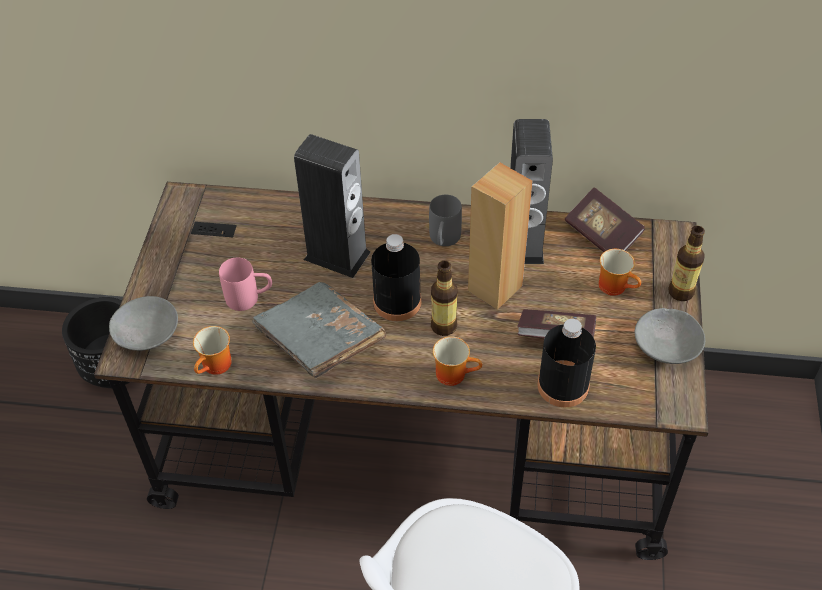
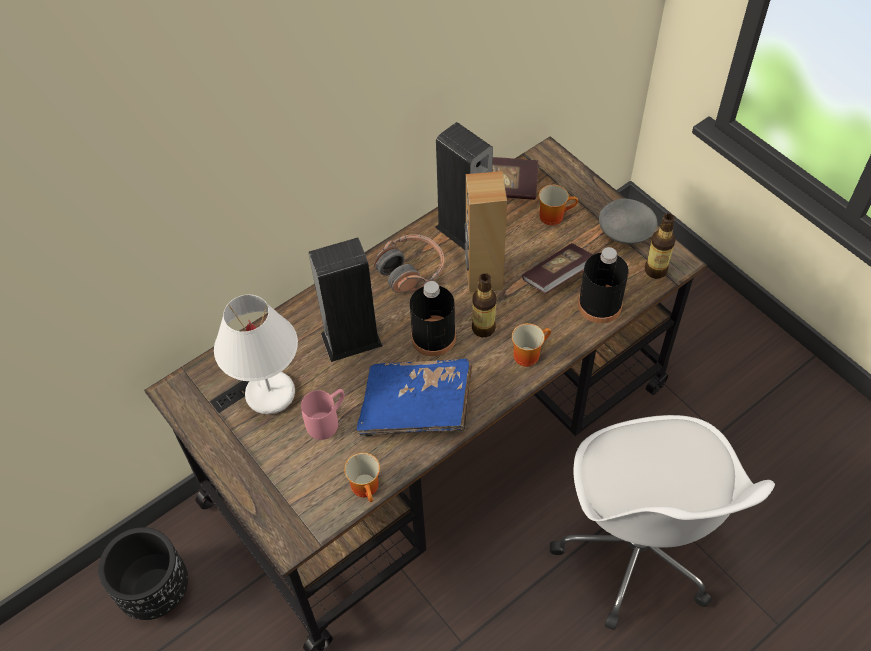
camera: 45 degrees left, 5 degrees up
grey bowl [109,296,178,351] -> none
grey book [252,282,386,379] -> blue book [357,358,472,436]
grey mug [429,195,462,246] -> headphones [374,235,444,293]
bottle [668,226,705,301] -> bottle moved to [645,213,676,279]
none -> white table lamp [214,295,298,414]

